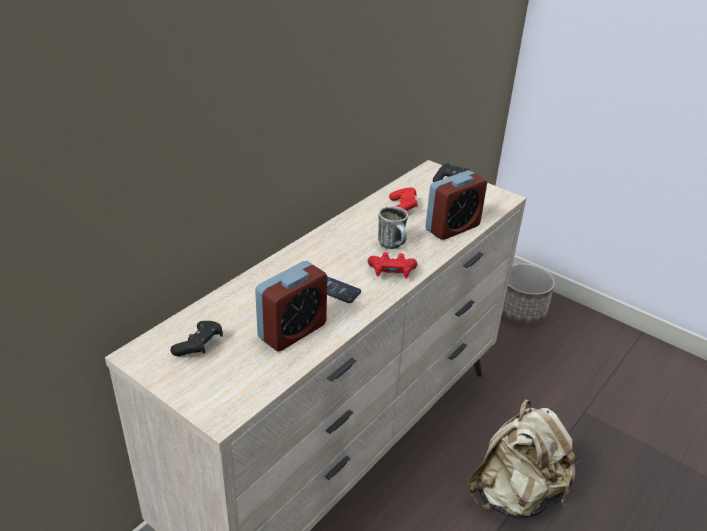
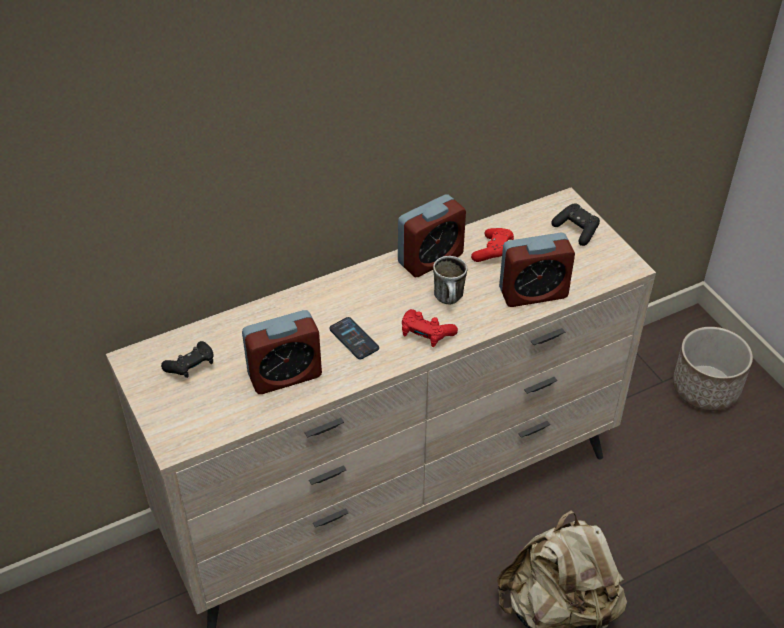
camera: 25 degrees right, 10 degrees up
none -> alarm clock [398,194,466,277]

